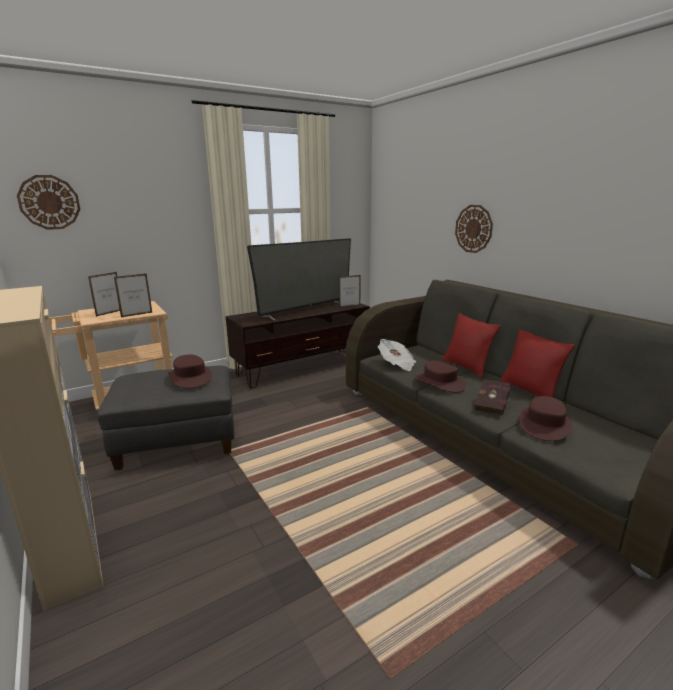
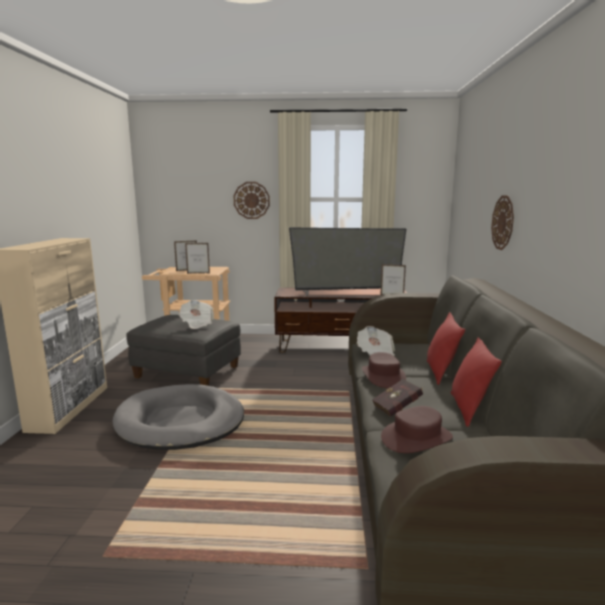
camera: 35 degrees right, 5 degrees down
wall clock [17,175,80,230] -> wall clock moved to [234,182,270,219]
brown hat [168,354,212,388] -> newspaper [179,300,213,329]
none -> grey dog bed [112,384,244,450]

